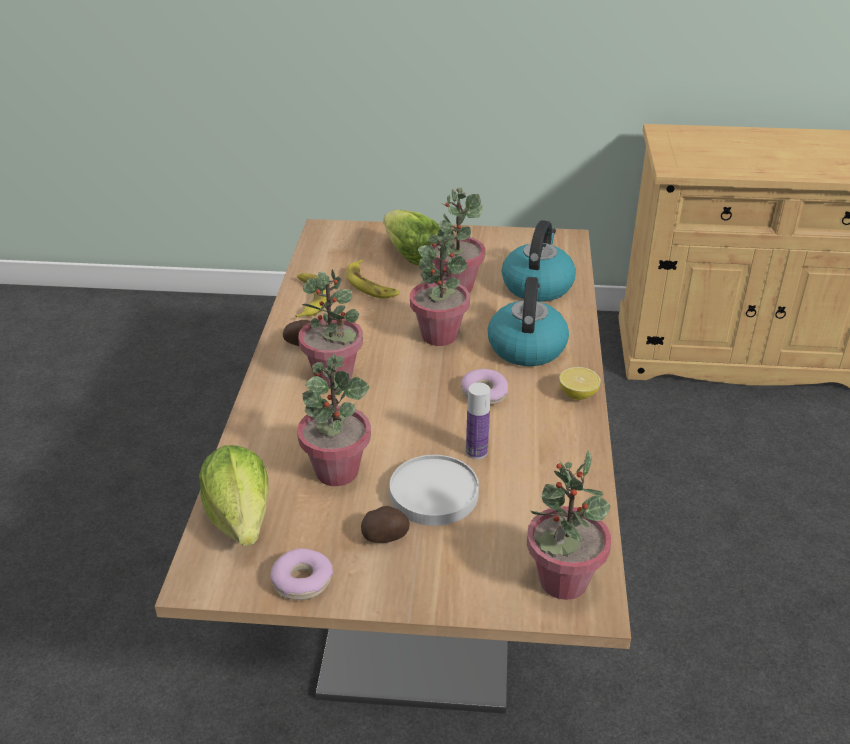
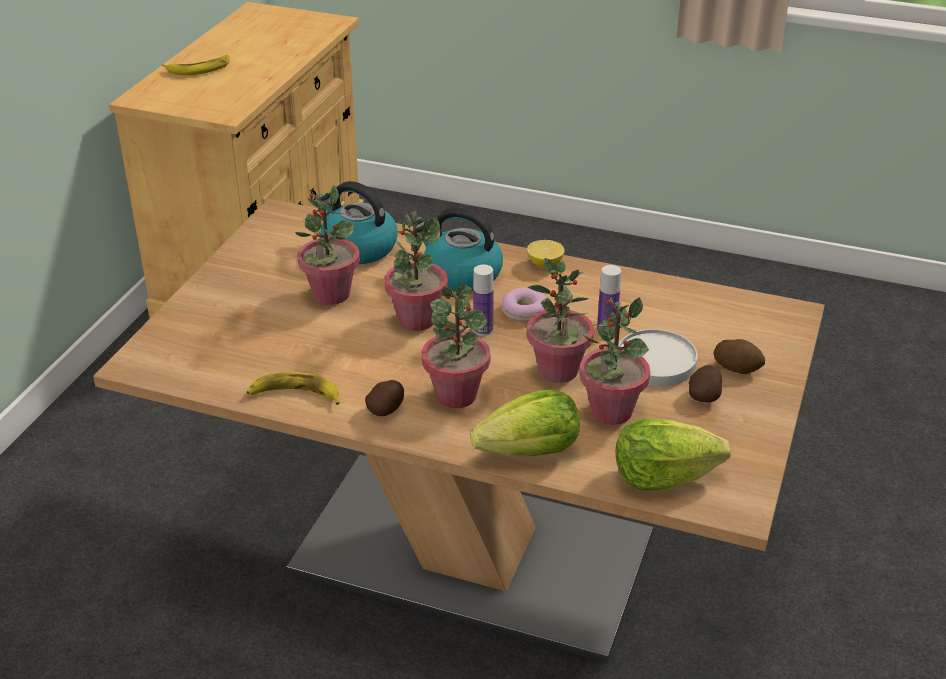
camera: 75 degrees left, 0 degrees up
donut [270,548,333,600] -> none
banana [346,259,399,298] -> banana moved to [162,55,230,75]
lettuce [383,210,440,265] -> lettuce moved to [471,389,580,456]
potted plant [527,450,611,600] -> potted plant moved to [527,258,594,383]
none -> bottle [473,264,494,336]
none -> potato [713,339,765,374]

